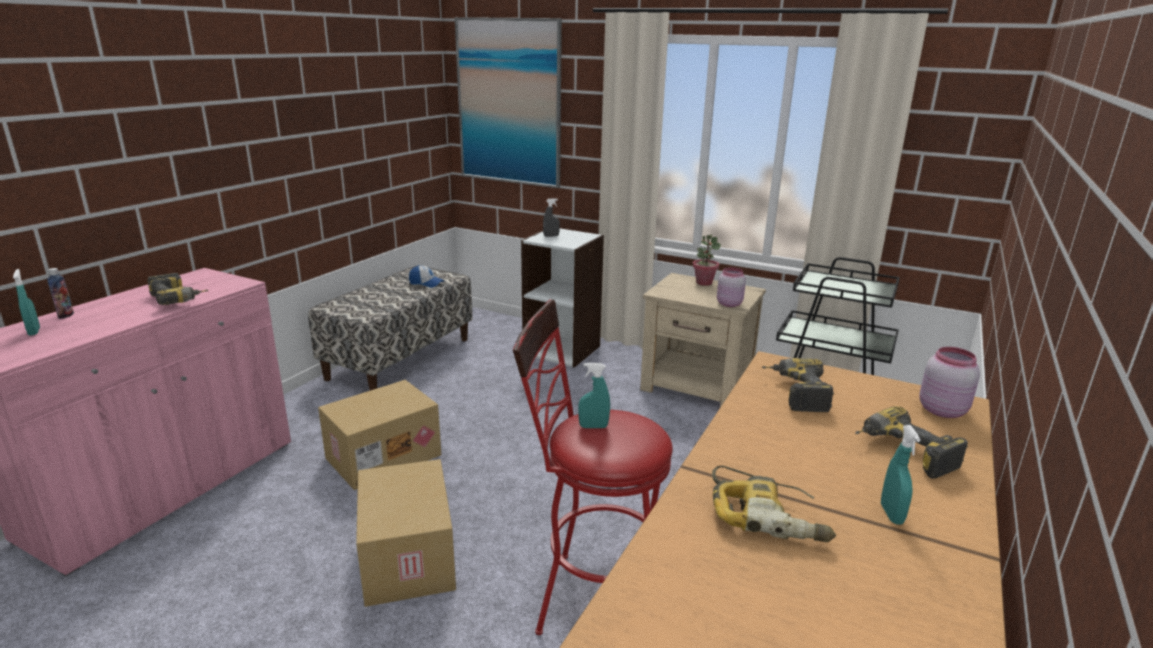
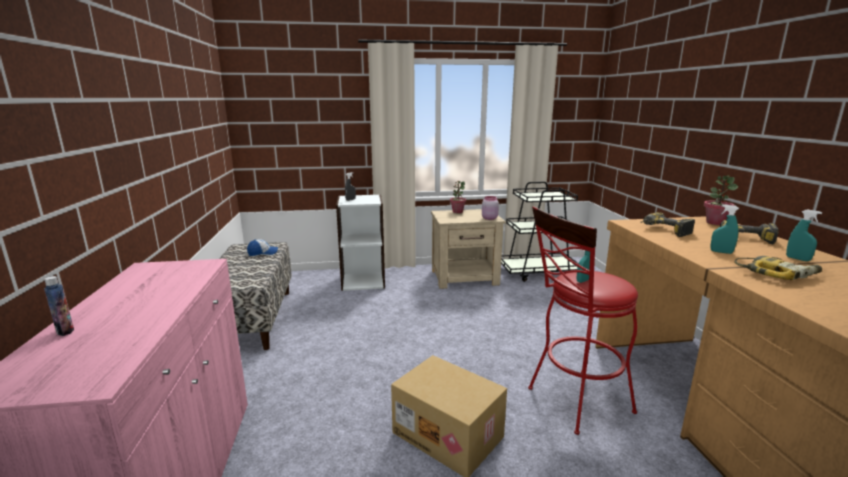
camera: 35 degrees left, 5 degrees down
turquoise spray bottle [13,269,40,336] -> turquoise spray bottle moved to [710,204,739,254]
power drill [147,273,209,305] -> none
cardboard box [318,380,441,490] -> none
picture [455,17,562,188] -> none
pink jar [920,347,980,418] -> potted plant [704,175,738,225]

